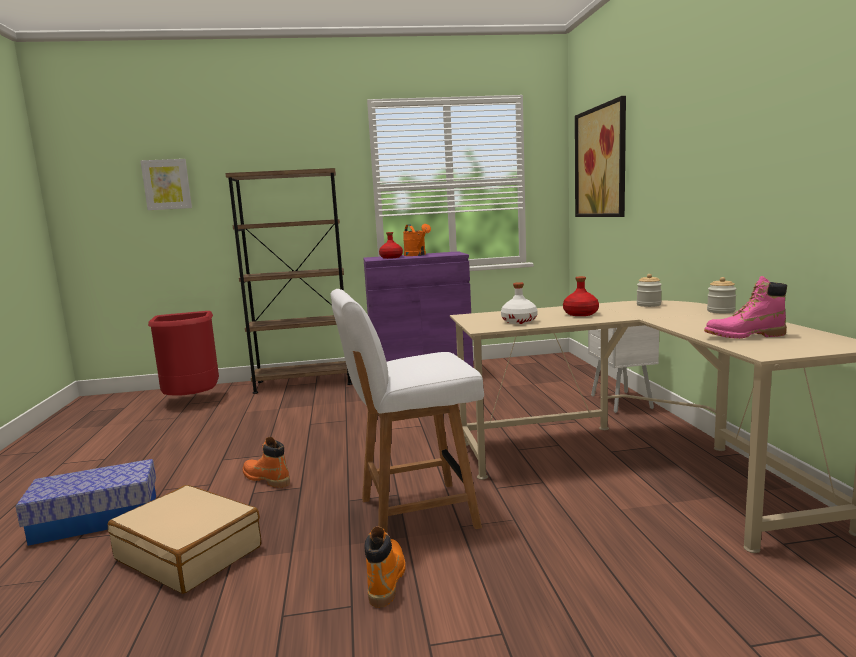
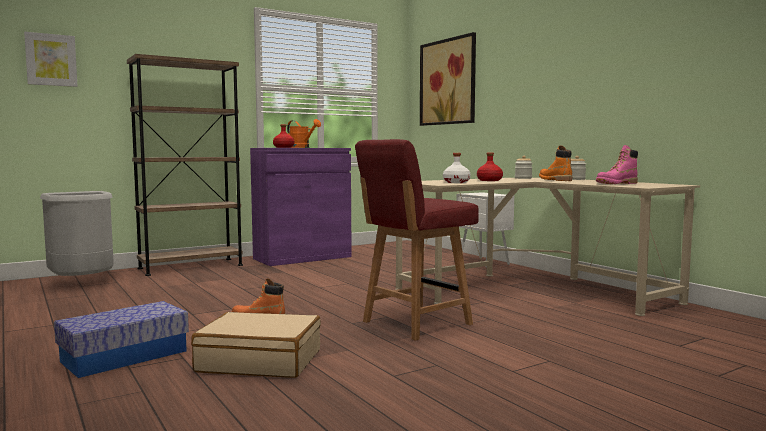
camera: 25 degrees left, 5 degrees down
red trash can [148,311,219,396] -> grey trash can [40,191,114,276]
white chair [331,289,484,533] -> red chair [355,139,479,341]
orange boot [364,526,406,608] -> orange boot moved to [539,146,572,181]

